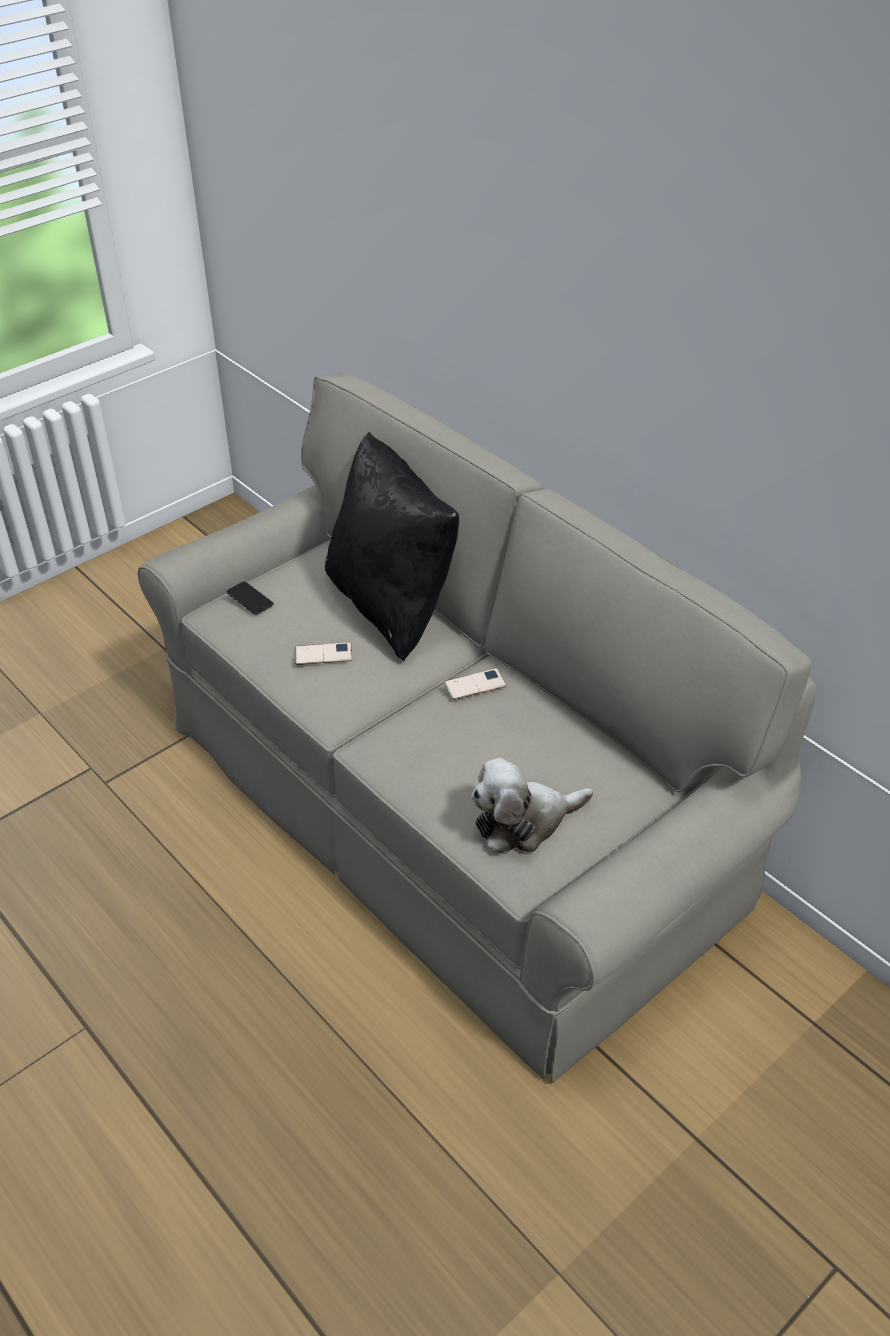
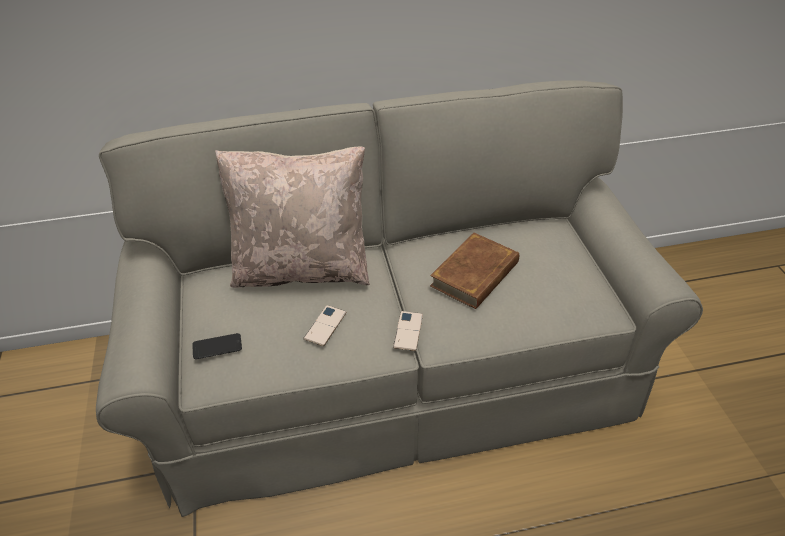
camera: 60 degrees left, 0 degrees up
black pillow [325,432,459,661] -> beige pillow [215,147,370,288]
phone [444,668,507,700] -> phone moved to [393,311,423,351]
plush toy [471,758,593,853] -> none
none -> brown book [430,233,519,309]

